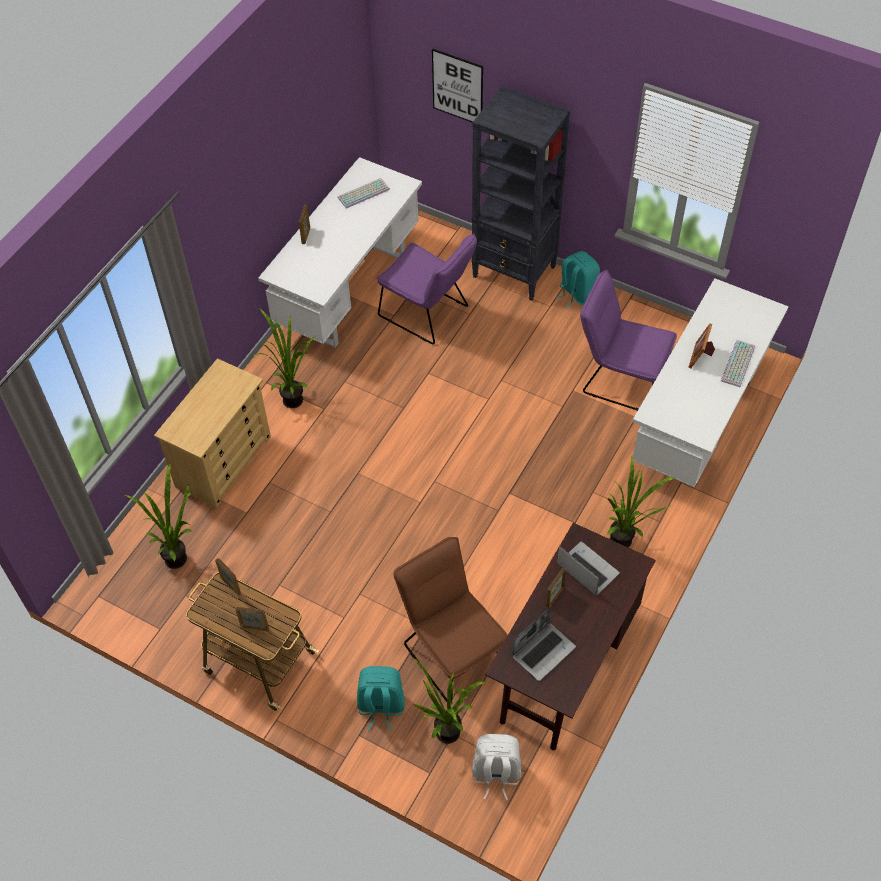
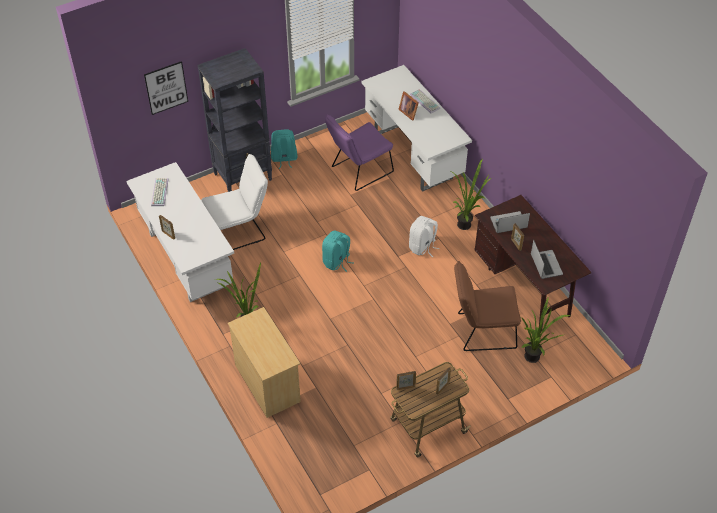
camera: 60 degrees left, 5 degrees down
potted plant [125,464,193,569] -> none
turquoise backpack [357,666,405,731] -> turquoise backpack moved to [322,230,354,272]
purple chair [377,233,477,344] -> white chair [201,154,268,250]
white backpack [472,734,521,800] -> white backpack moved to [409,216,440,257]

